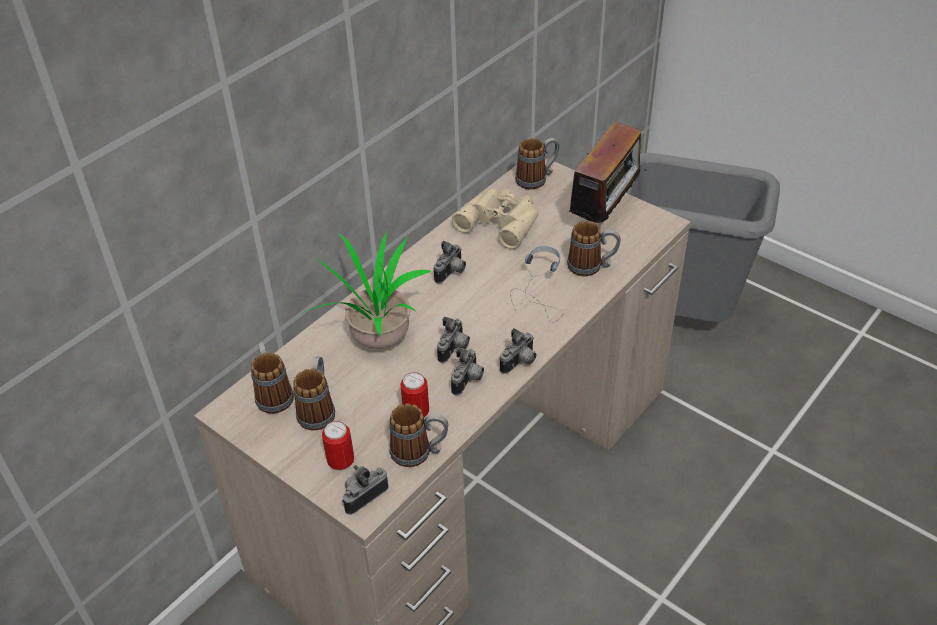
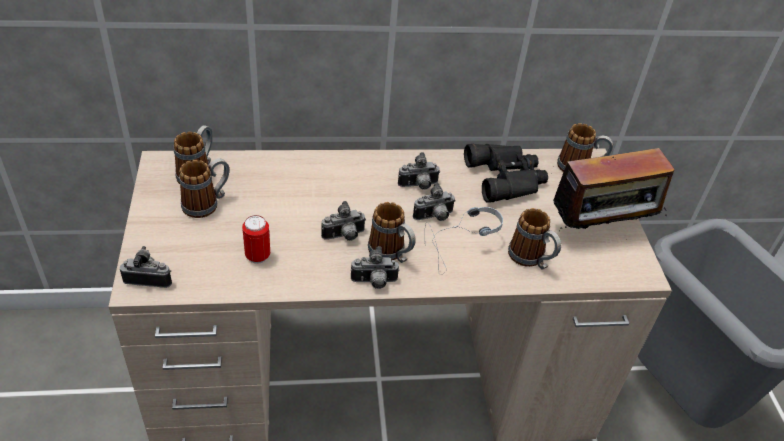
camera: 40 degrees right, 0 degrees up
potted plant [303,231,431,349] -> none
can [322,421,354,471] -> none
mug [389,403,448,467] -> mug moved to [368,202,416,263]
camera [451,348,484,395] -> camera moved to [413,183,456,221]
beige binoculars [452,189,538,249] -> black binoculars [464,144,548,202]

